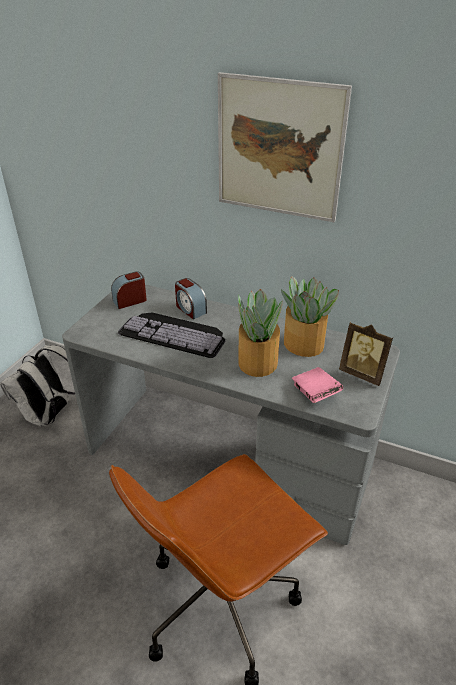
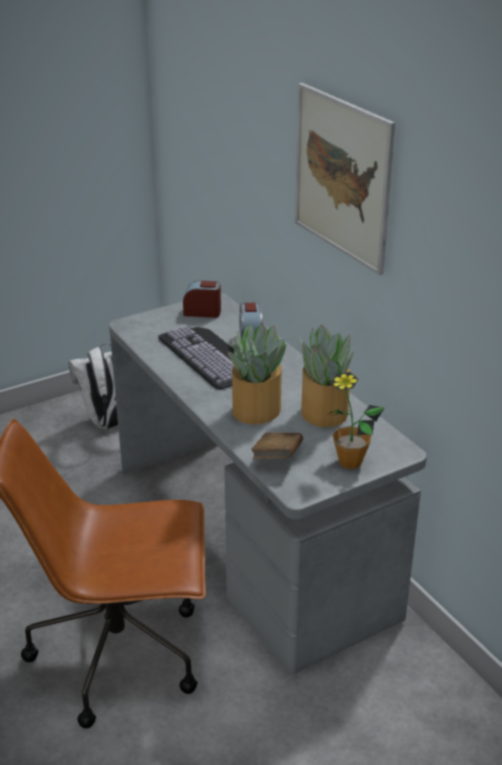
camera: 35 degrees right, 5 degrees down
pink book [292,367,343,403] -> brown book [251,432,303,459]
picture frame [339,322,393,386] -> potted plant [327,372,384,469]

